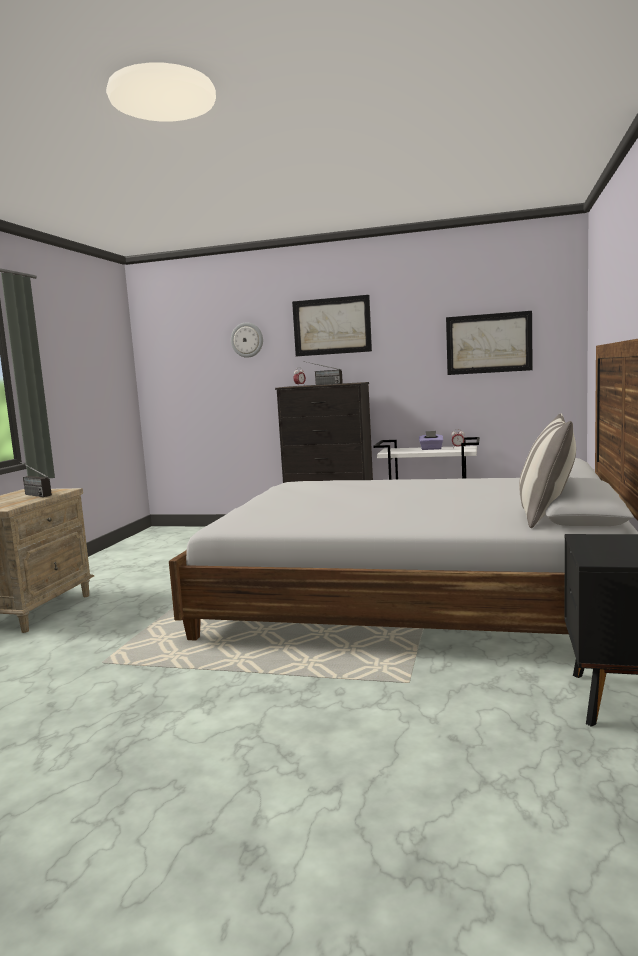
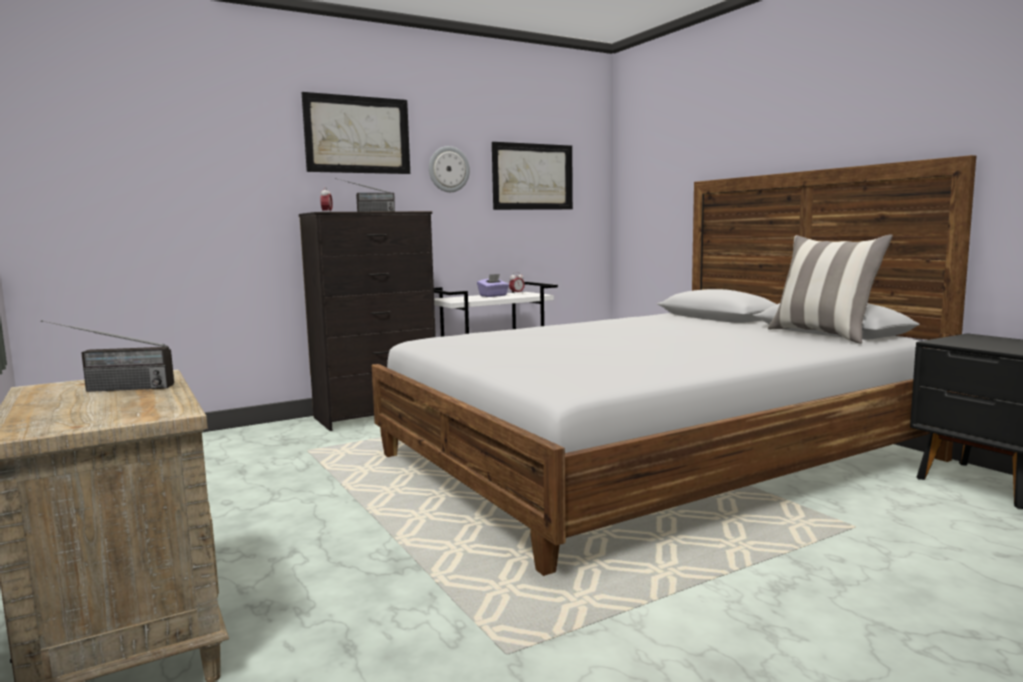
camera: 45 degrees left, 0 degrees up
wall clock [231,322,263,358] -> wall clock moved to [429,146,470,192]

